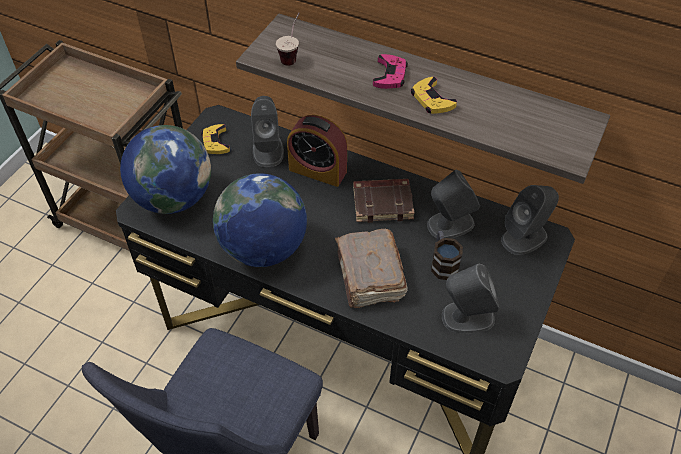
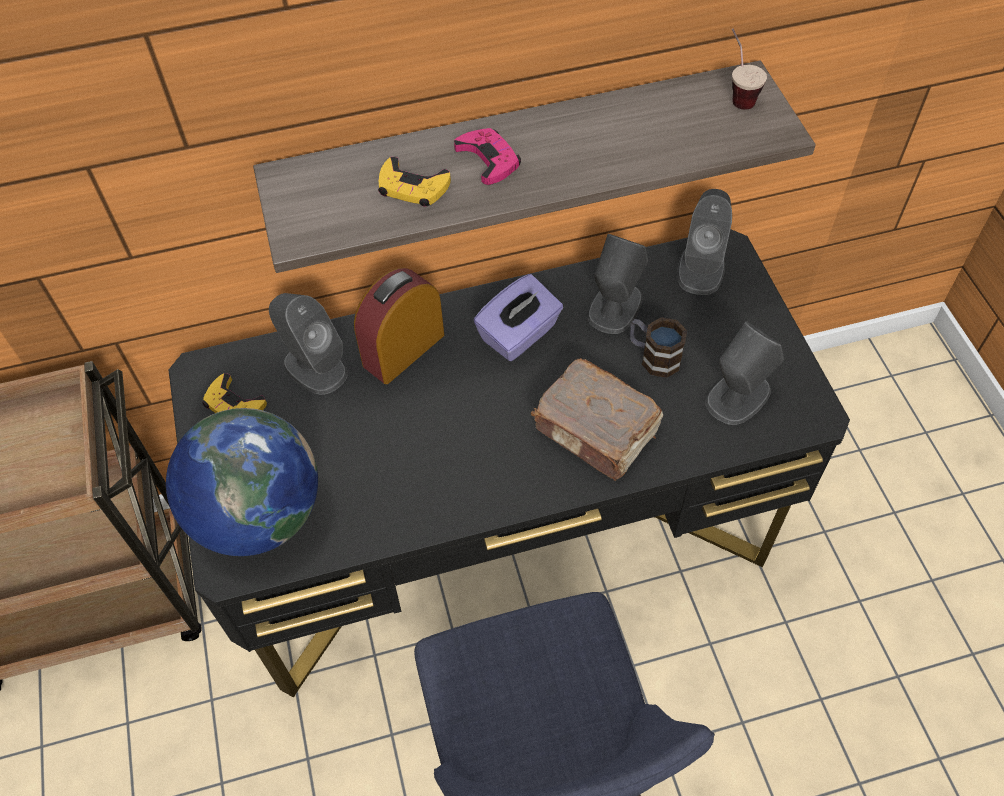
camera: 40 degrees left, 5 degrees up
globe [213,173,307,267] -> none
cup [276,13,300,66] -> cup moved to [732,29,767,110]
alarm clock [287,115,347,187] -> alarm clock turned 150 degrees clockwise [354,268,444,384]
brown book [353,179,415,223] -> purple tissue box [474,274,563,361]
yellow game controller [411,77,457,114] -> yellow game controller moved to [378,157,451,206]

